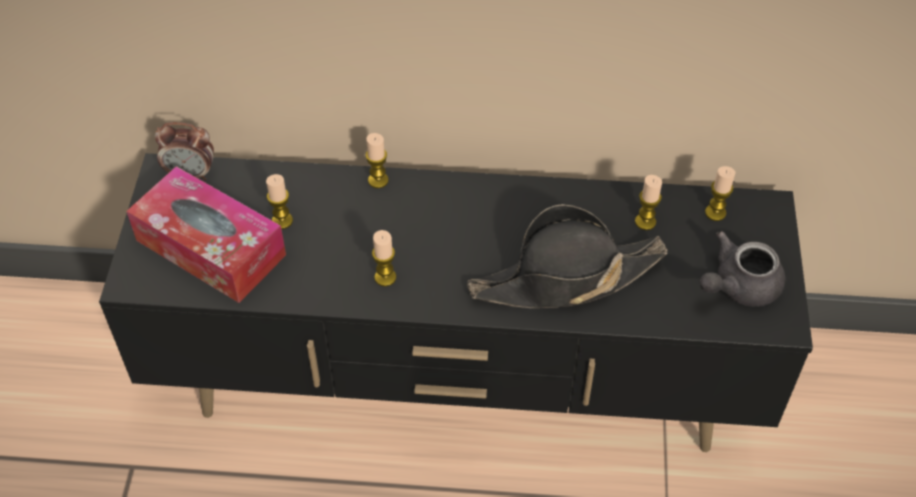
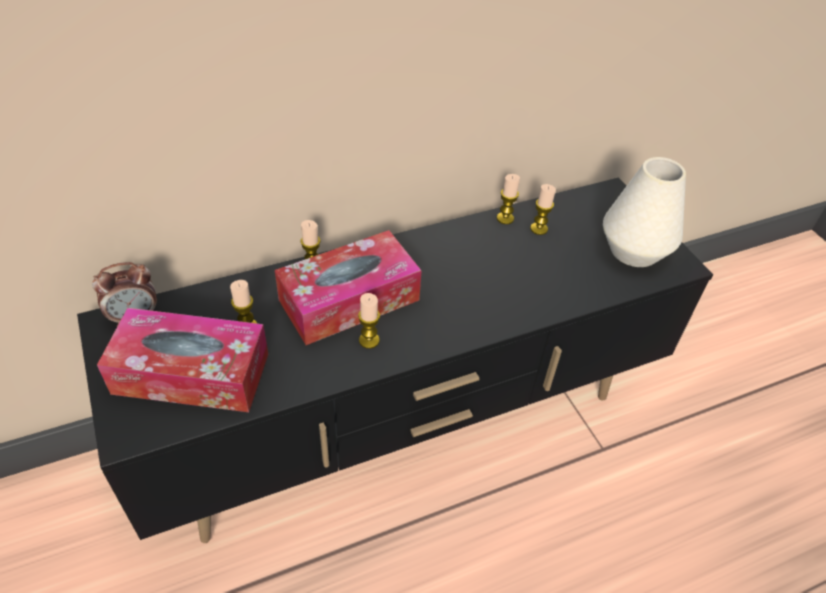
camera: 30 degrees left, 5 degrees down
black hat [467,204,667,308] -> none
grey teapot [700,231,785,307] -> white vase [603,157,686,267]
candle [705,166,735,221] -> candle moved to [497,174,520,224]
none -> tissue box [275,230,422,345]

